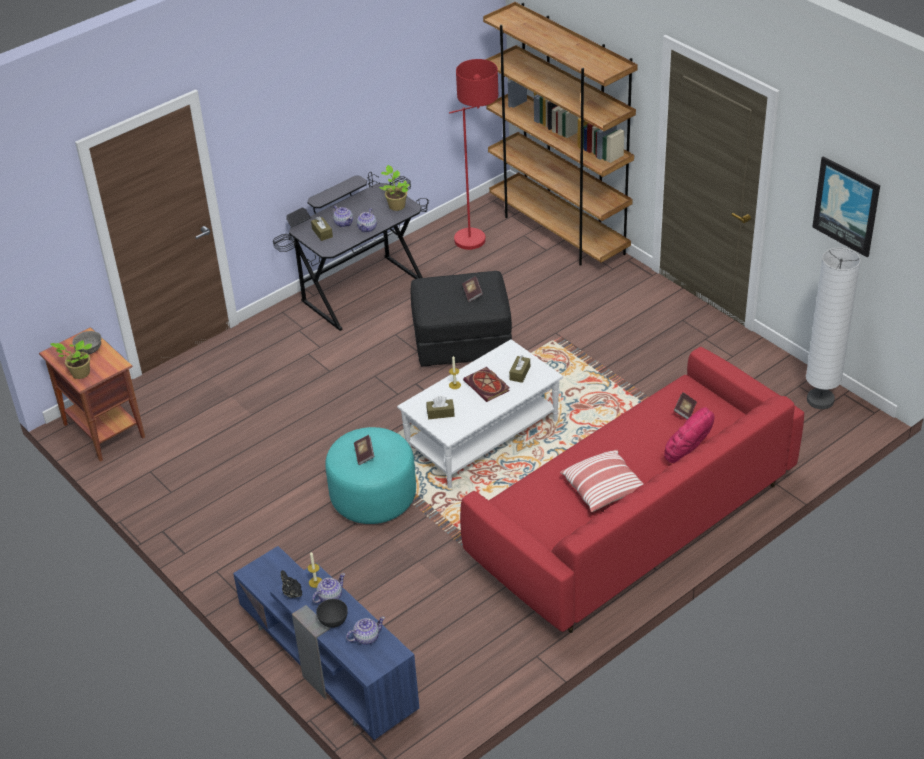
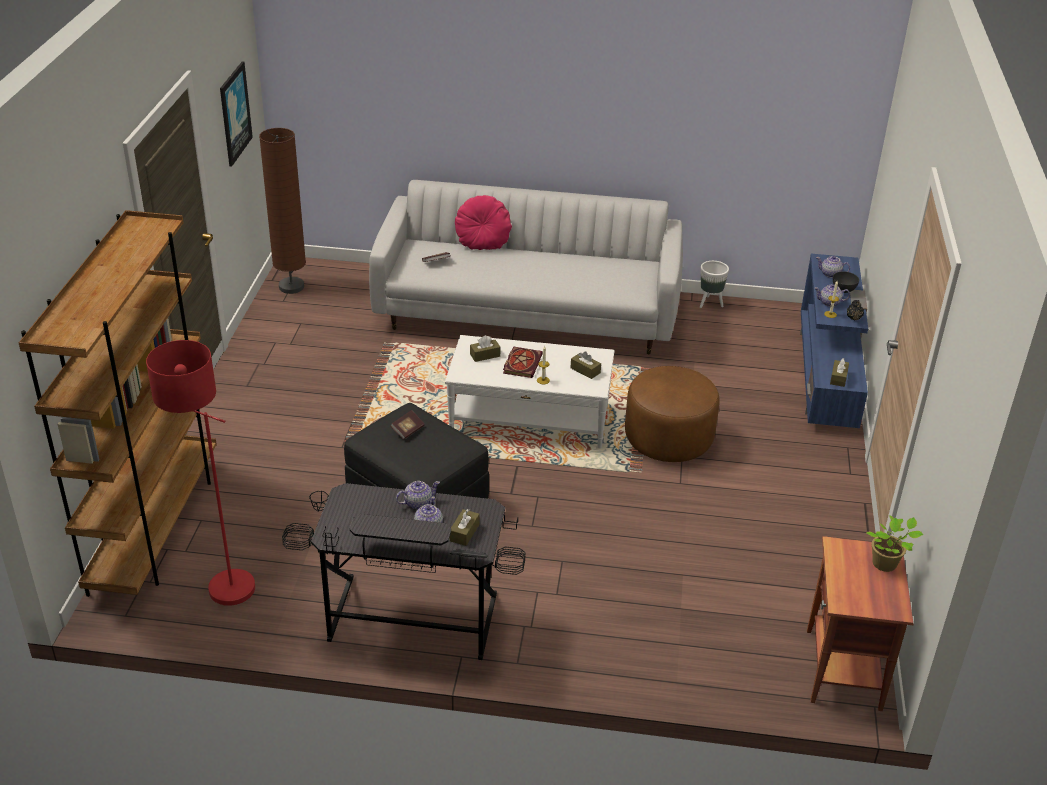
camera: 135 degrees left, 5 degrees down
grey bowl [72,331,102,354] -> none
turquoise ottoman [325,427,416,524] -> brown ottoman [625,366,720,462]
book [354,435,374,465] -> none
potted plant [379,165,410,211] -> none
red sofa [460,347,804,633] -> white sofa [369,180,683,355]
pillow [560,450,643,512] -> none
white floor lamp [806,247,861,409] -> brown floor lamp [259,128,306,294]
none -> white planter [700,261,729,308]
none -> brown tissue box [830,358,849,387]

